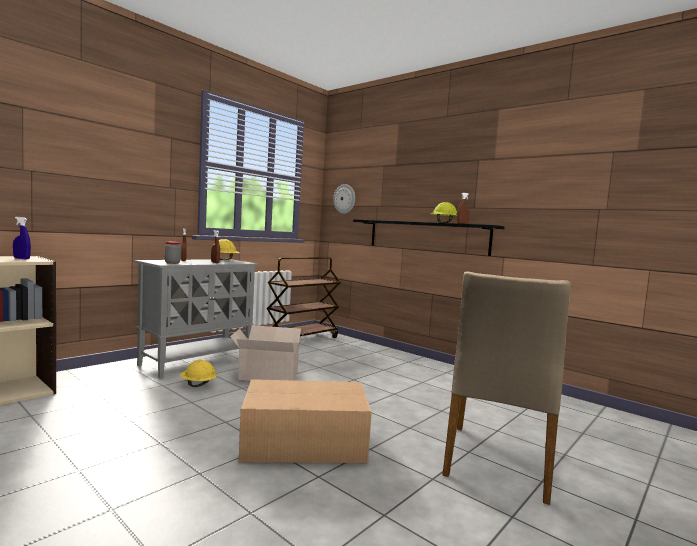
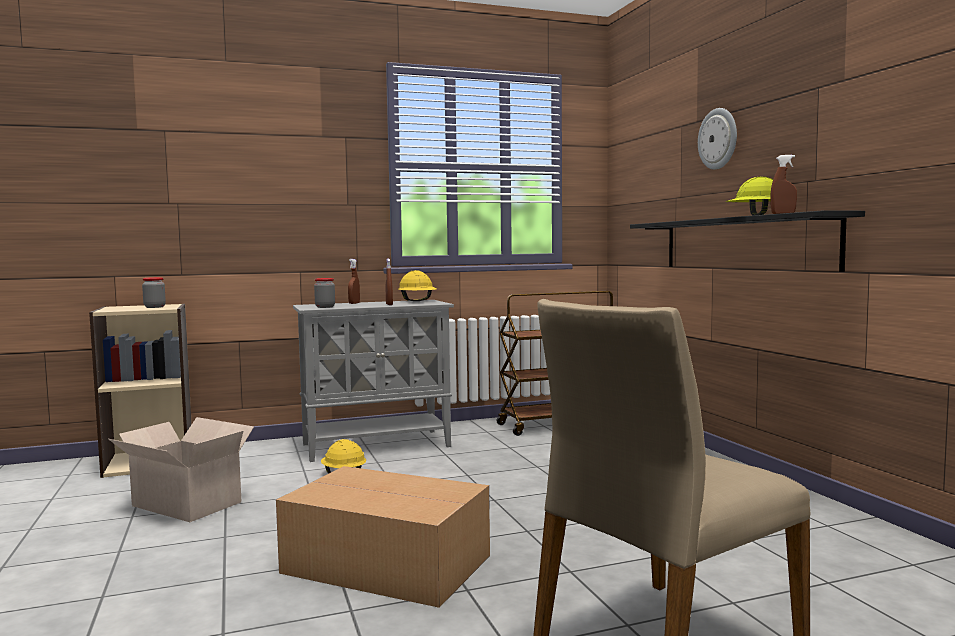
camera: 30 degrees right, 0 degrees up
blue spray bottle [13,217,31,259] -> jar [142,277,166,308]
cardboard box [230,325,305,381] -> cardboard box moved to [108,417,254,522]
wall clock [333,184,355,214] -> wall clock moved to [698,108,737,170]

